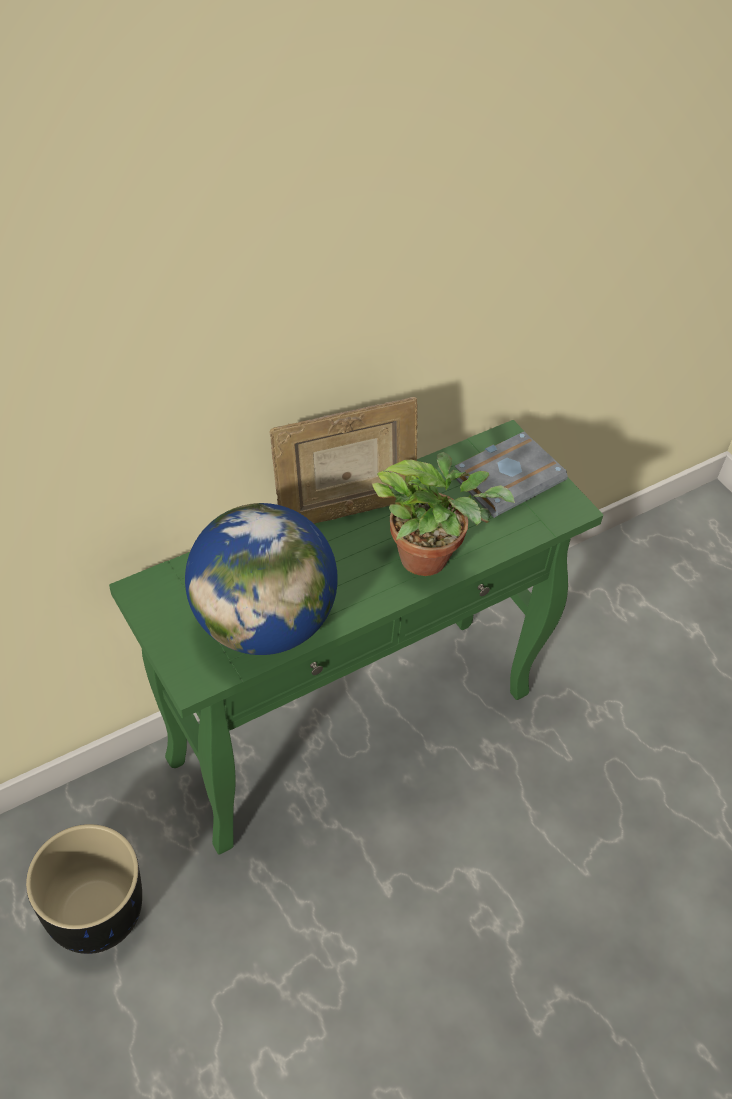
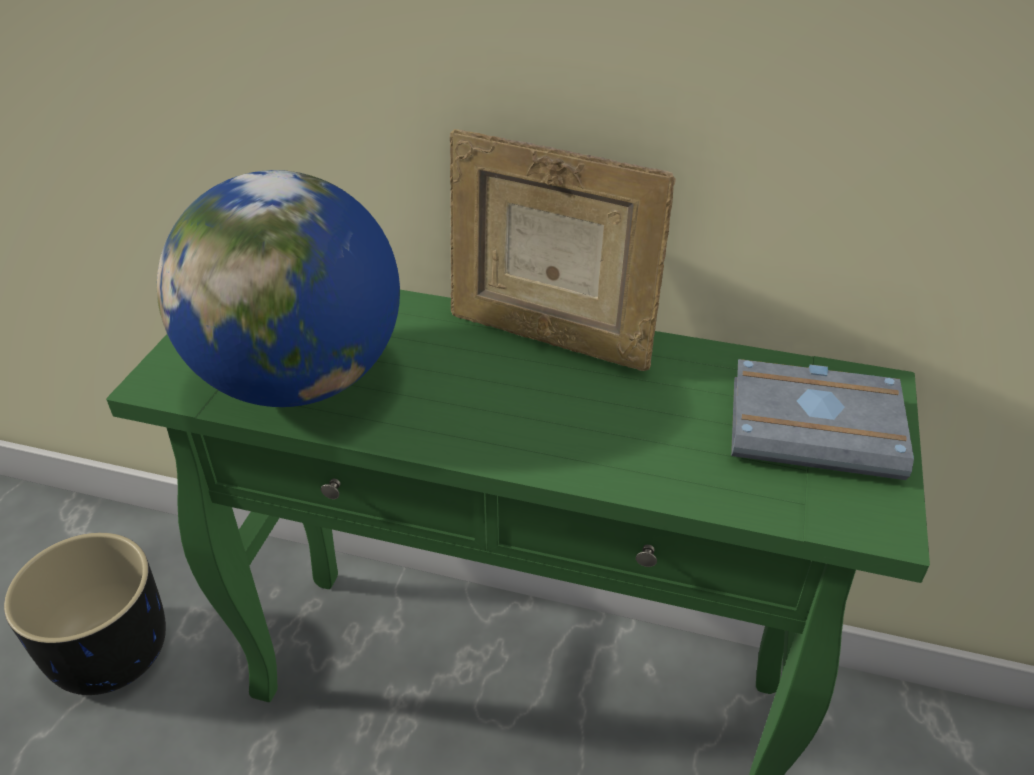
camera: 50 degrees right, 10 degrees down
potted plant [372,452,515,576] -> none

